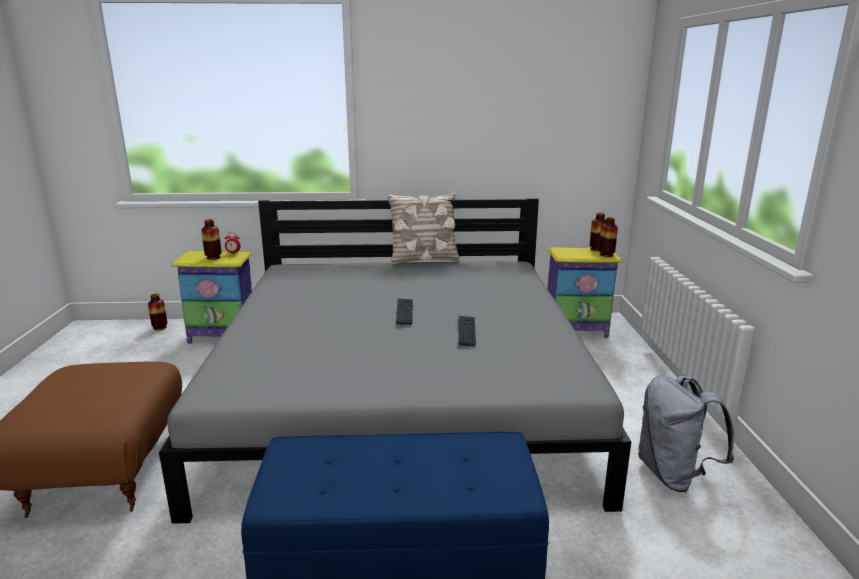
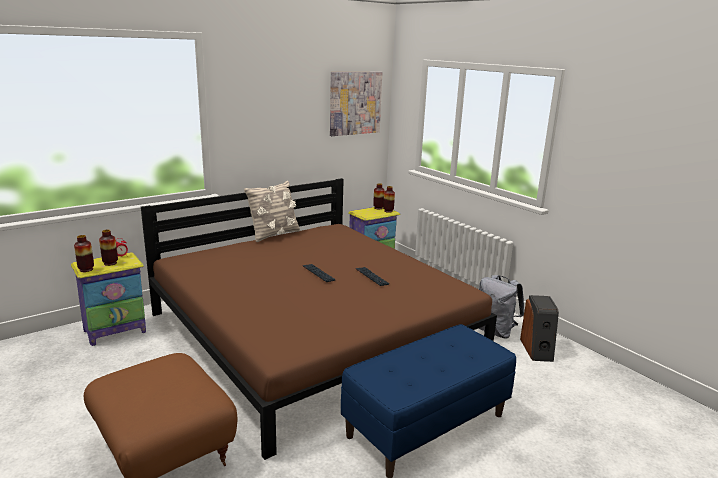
camera: 35 degrees left, 0 degrees up
vase [148,294,167,330] -> vase moved to [74,235,94,272]
grey bed [159,198,631,524] -> brown bed [141,178,497,460]
none -> picture [330,72,383,136]
none -> speaker [520,295,559,362]

